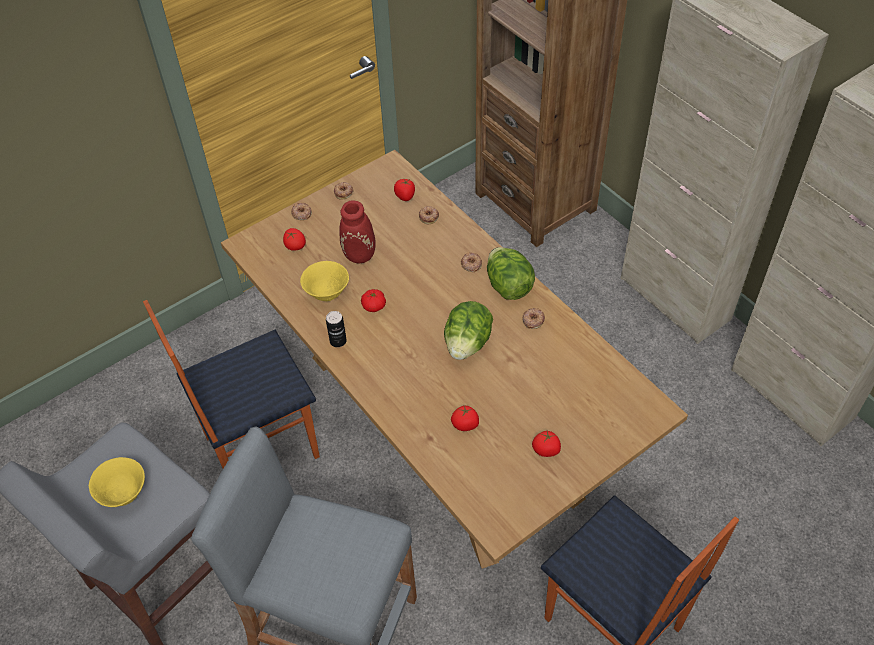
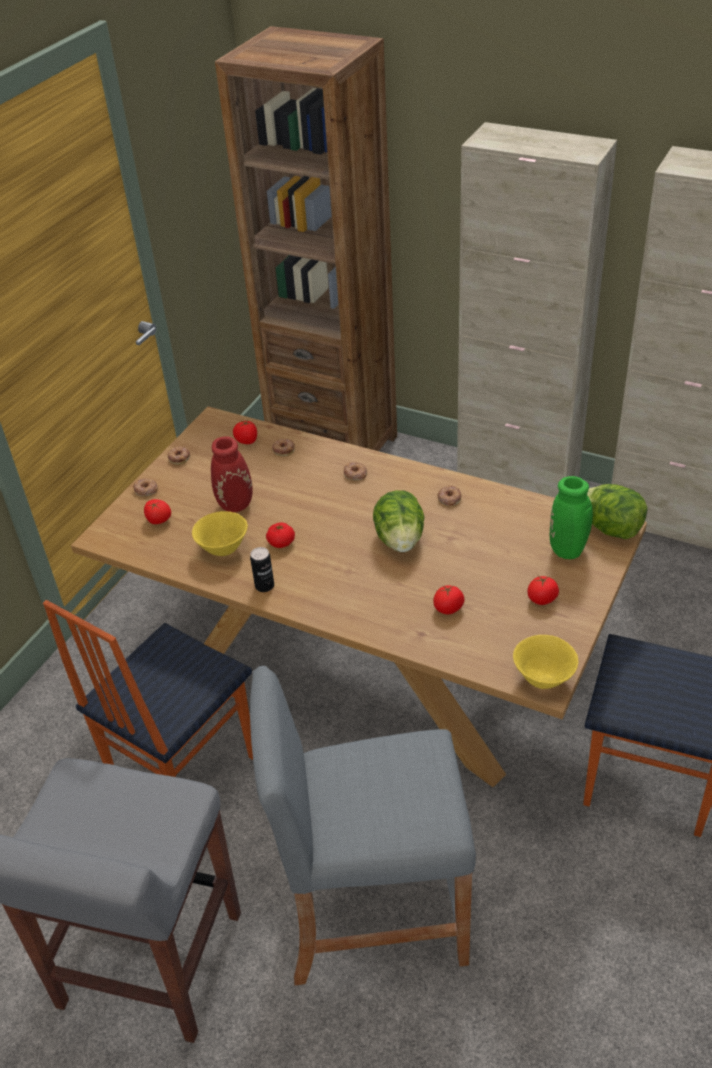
camera: 25 degrees left, 10 degrees down
yellow bowl [89,457,145,507] -> yellow bowl moved to [513,635,578,689]
lettuce [487,247,535,300] -> lettuce moved to [587,484,648,539]
none -> green vase [550,476,614,559]

